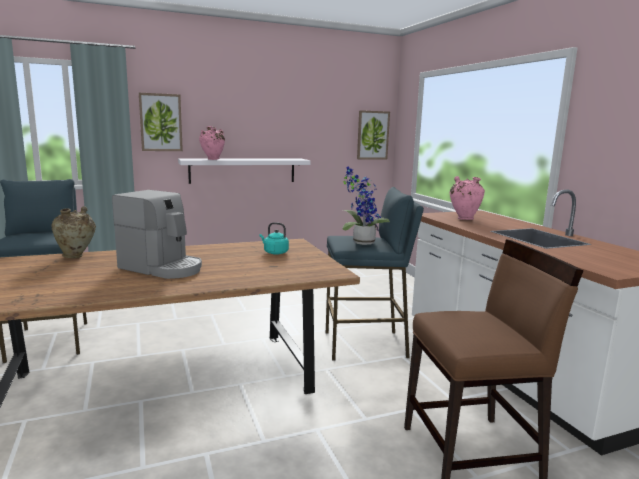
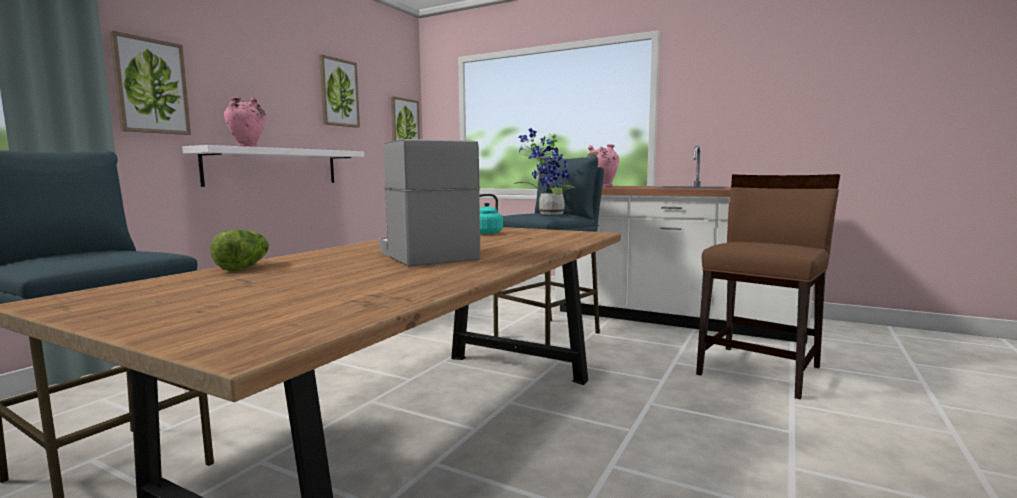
camera: 40 degrees left, 5 degrees down
beige vase [51,206,96,258] -> lettuce [210,229,269,271]
coffee machine [112,190,202,279] -> coffee machine turned 105 degrees counterclockwise [378,139,480,267]
none -> picture [319,55,360,128]

